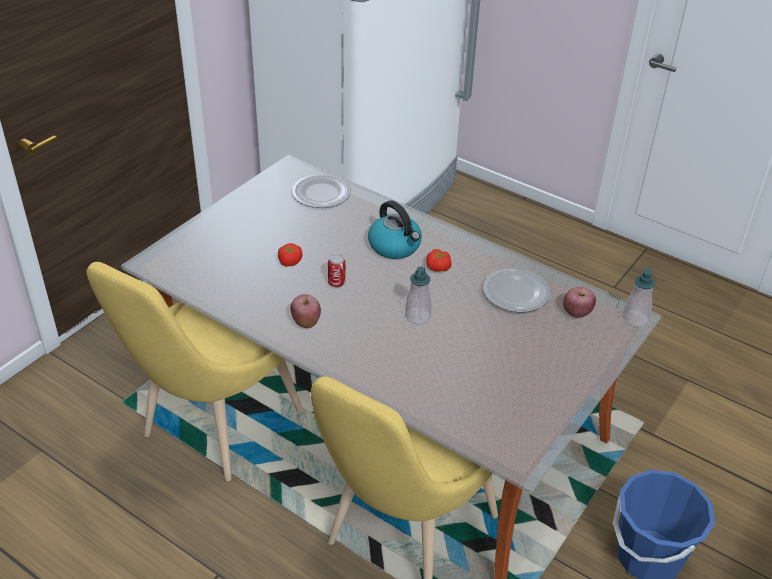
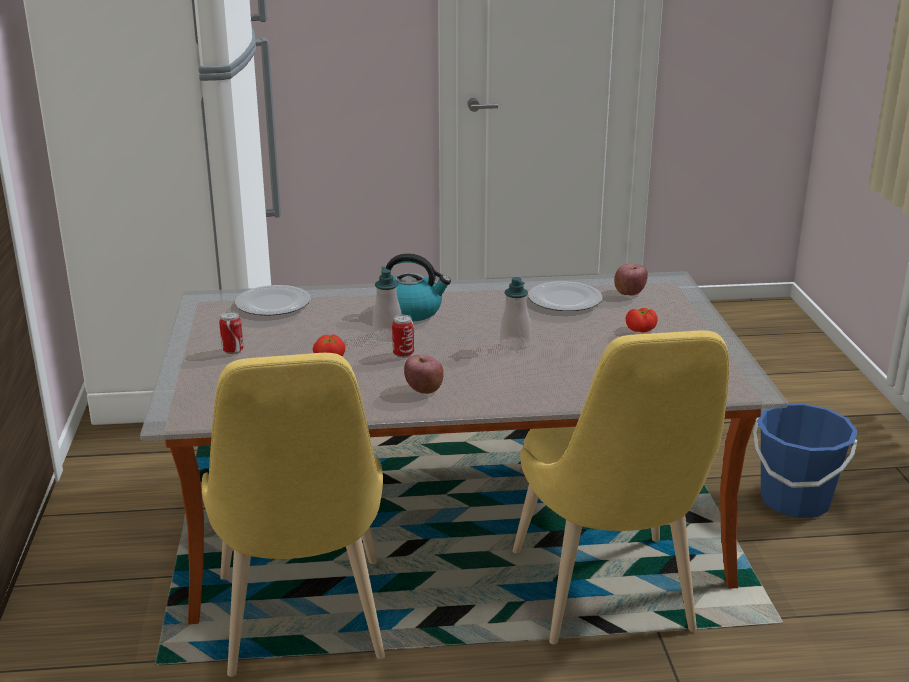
camera: 40 degrees left, 15 degrees down
tomato [426,249,452,272] -> tomato moved to [626,308,658,333]
soap dispenser [623,266,655,327] -> soap dispenser moved to [373,266,402,342]
none -> can [219,311,244,354]

